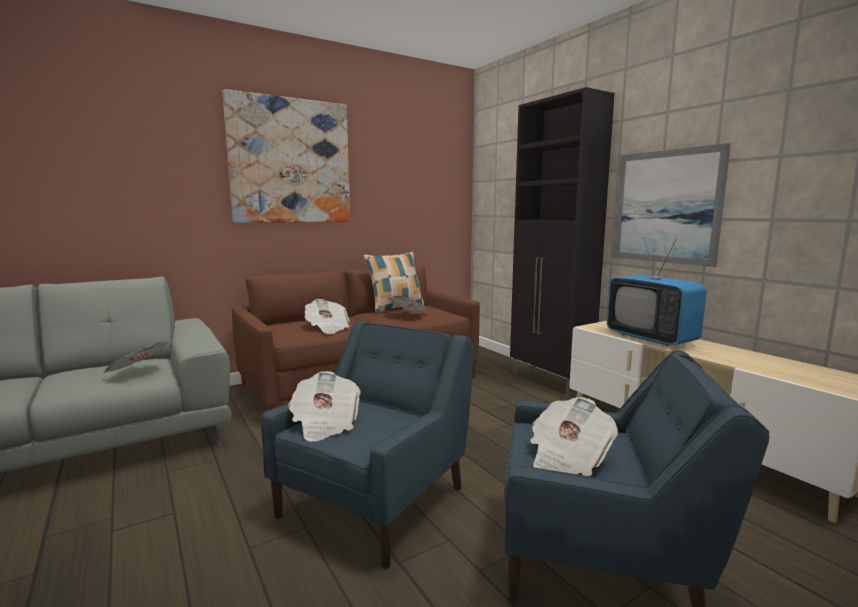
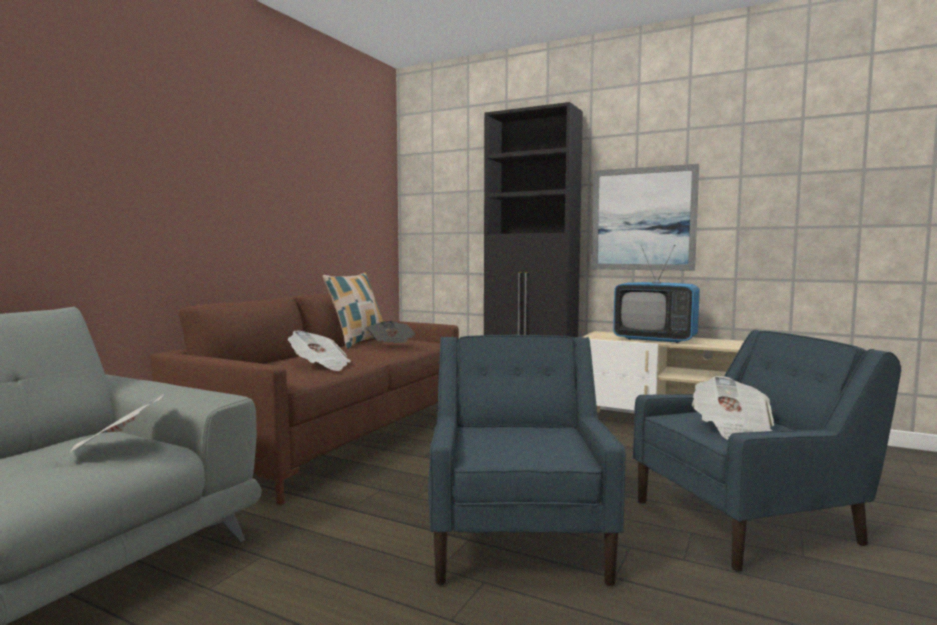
camera: 30 degrees left, 5 degrees down
picture [222,89,350,223] -> none
newspaper [288,371,361,442] -> none

